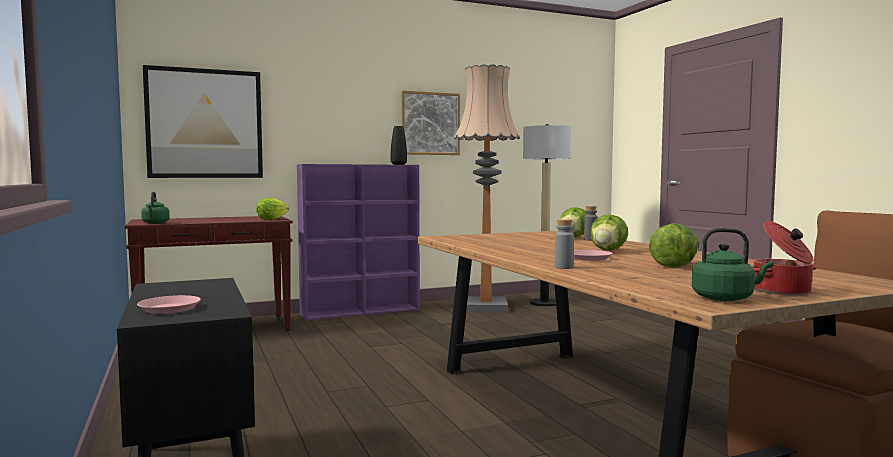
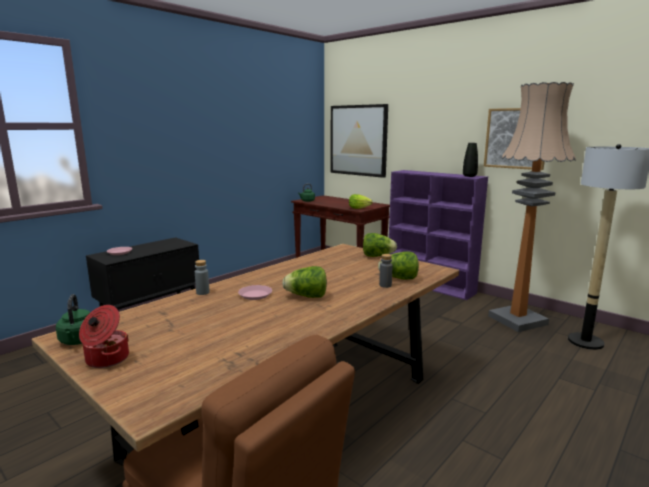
camera: 65 degrees right, 10 degrees up
lettuce [649,223,698,268] -> lettuce moved to [363,233,397,257]

